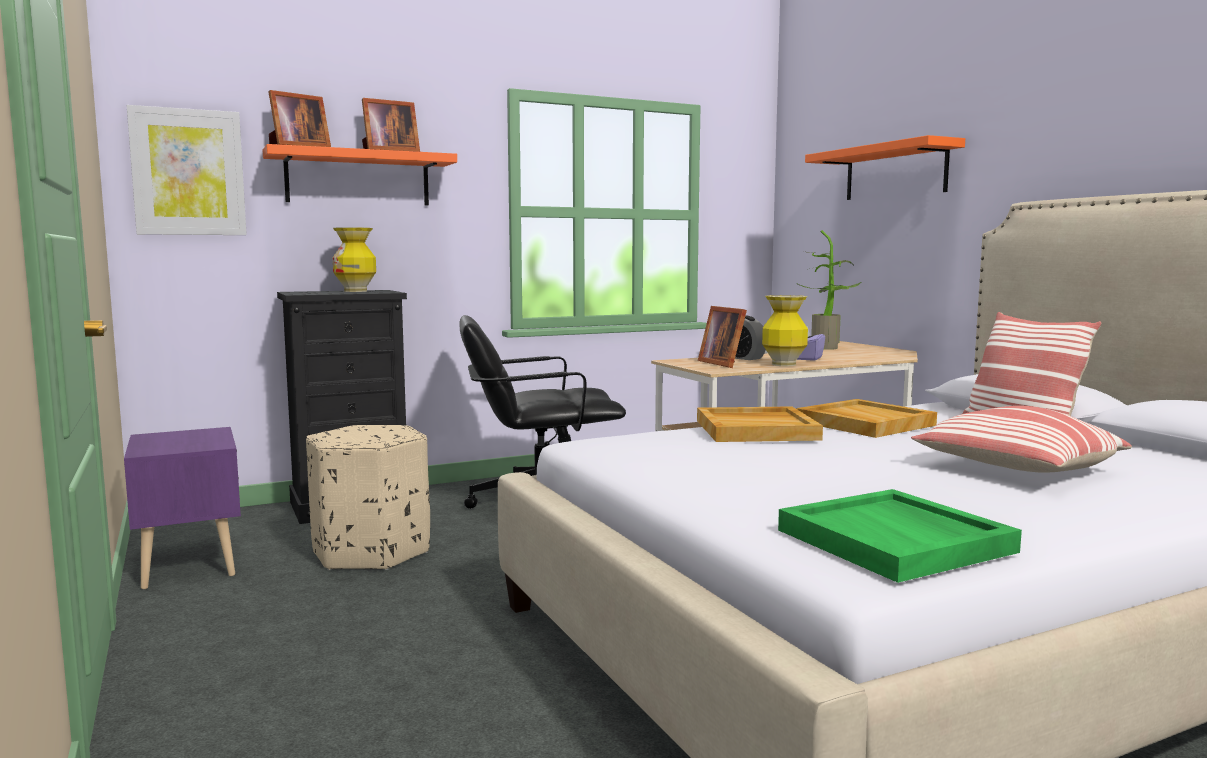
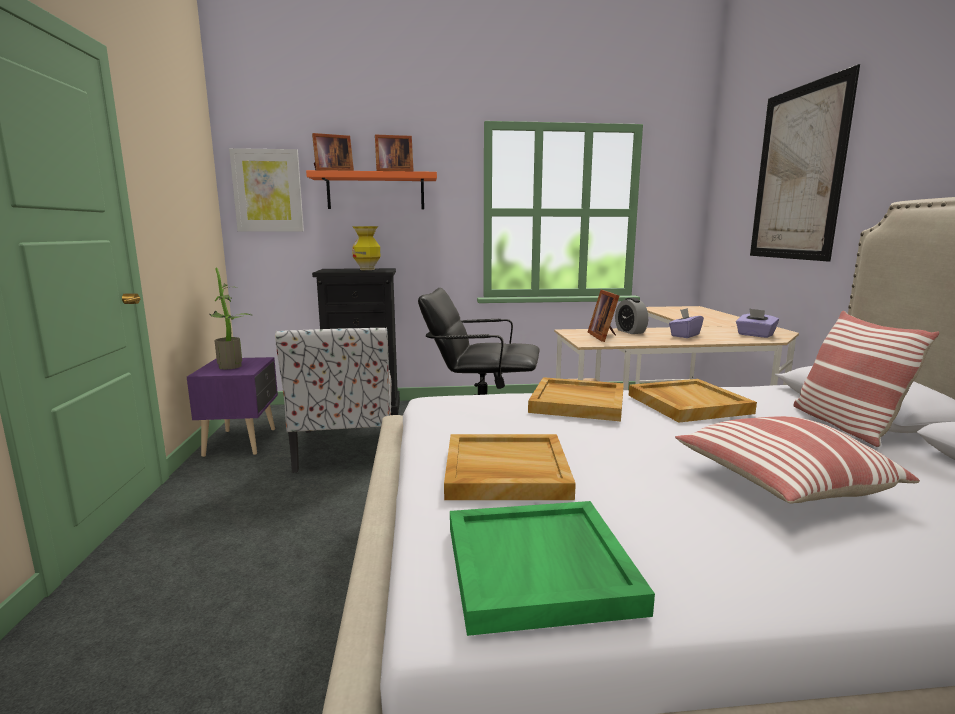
camera: 20 degrees right, 5 degrees up
beige ottoman [306,425,430,570] -> chair [275,328,392,473]
vase [762,295,808,366] -> none
potted plant [796,230,862,350] -> potted plant moved to [209,268,251,369]
orange shelf [805,135,965,200] -> picture [750,64,860,262]
none -> beige tray [444,434,576,500]
none -> purple tissue box [736,308,779,338]

